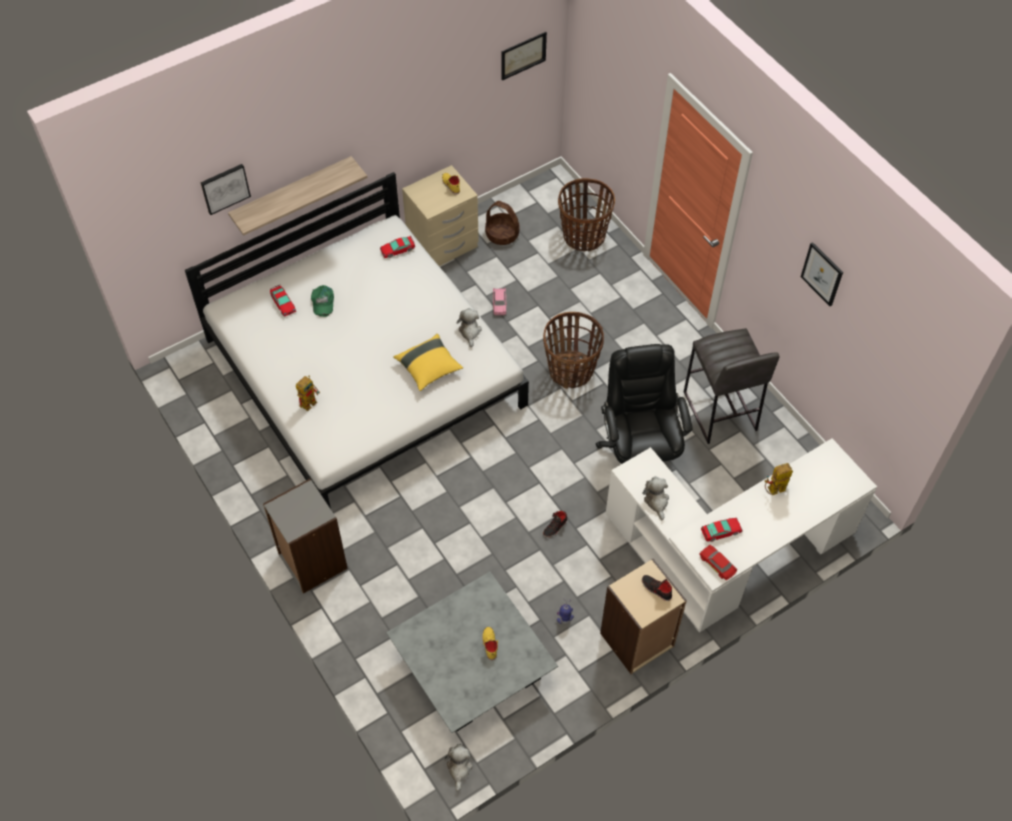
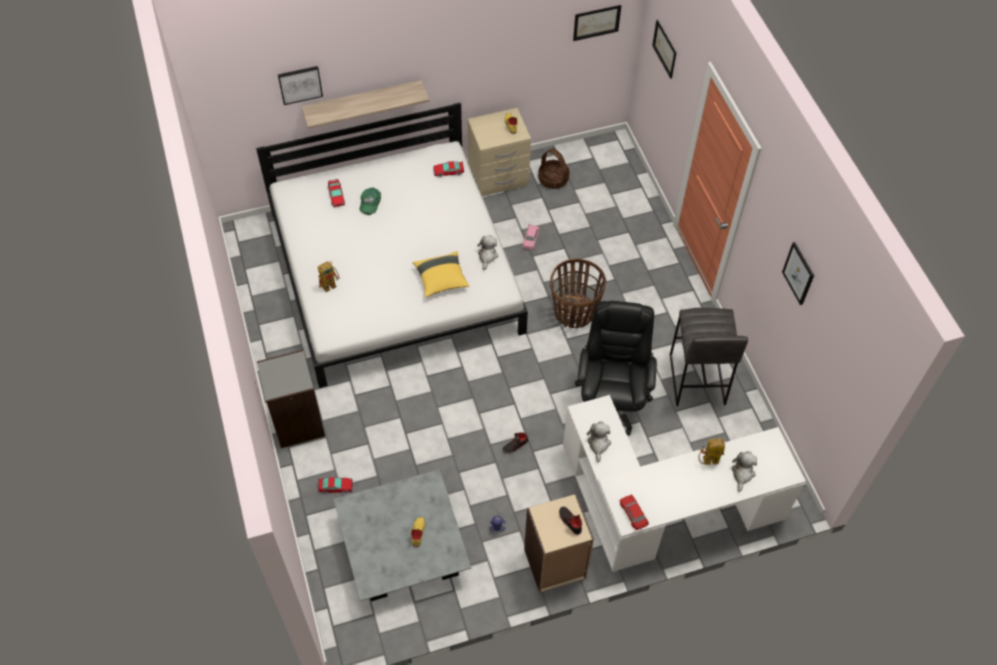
camera: 15 degrees right, 0 degrees up
plush toy [444,744,473,792] -> plush toy moved to [732,451,757,492]
basket [558,178,615,251] -> none
toy car [701,518,742,542] -> toy car moved to [318,477,353,493]
none -> picture [652,20,676,79]

